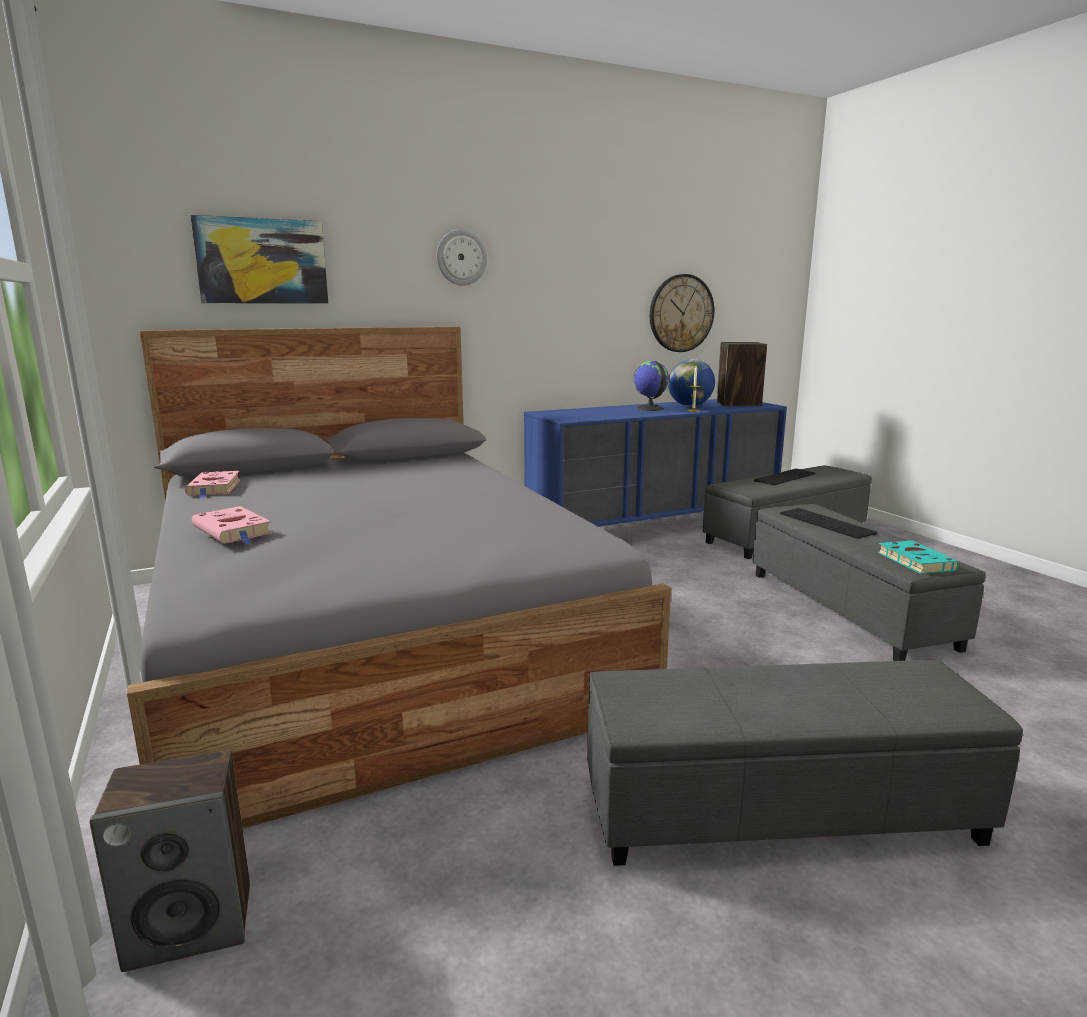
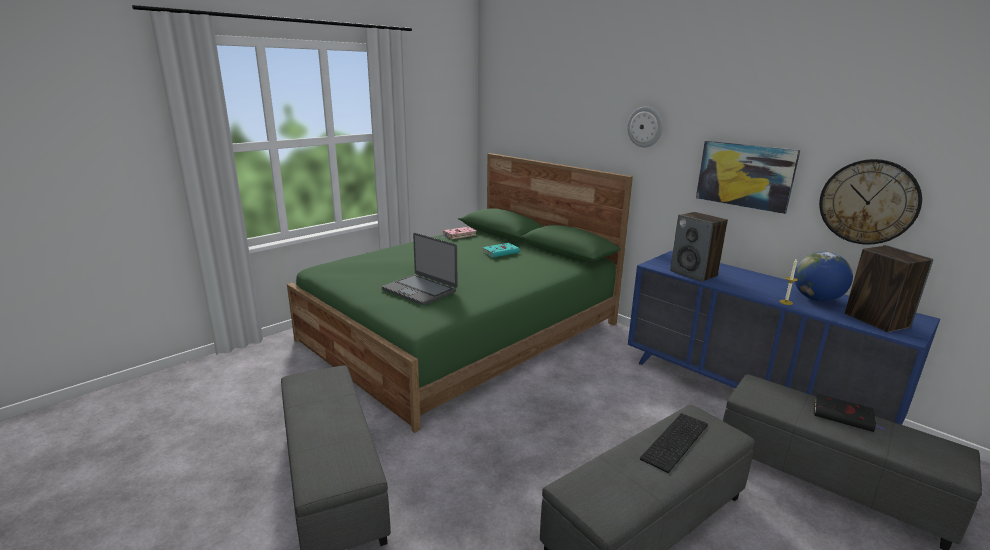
camera: 70 degrees right, 5 degrees up
speaker [90,750,250,972] -> speaker moved to [670,212,728,282]
grey bed [127,326,671,829] -> green bed [287,153,633,433]
picture [190,215,328,304] -> picture moved to [696,141,800,214]
pink book [192,506,272,545] -> none
globe [633,361,669,411] -> none
keyboard [754,469,815,485] -> black book [813,394,885,432]
turquoise book [878,541,959,574] -> turquoise book moved to [483,243,520,258]
none -> laptop [382,233,458,305]

